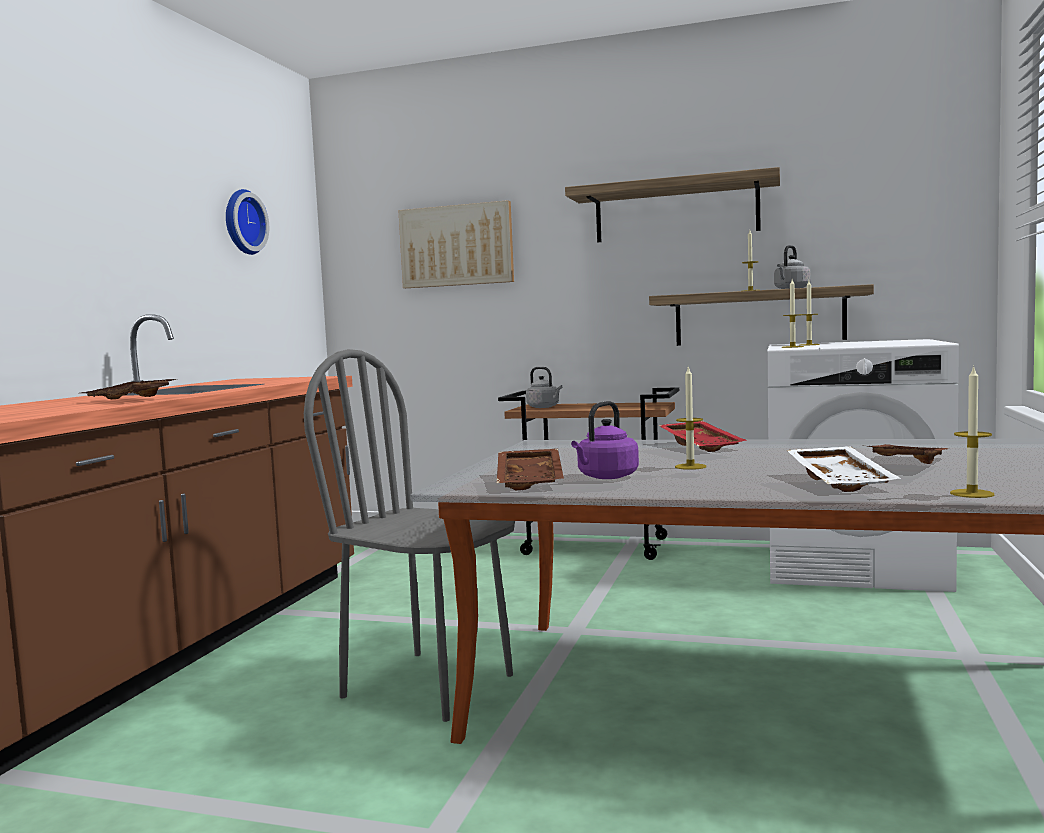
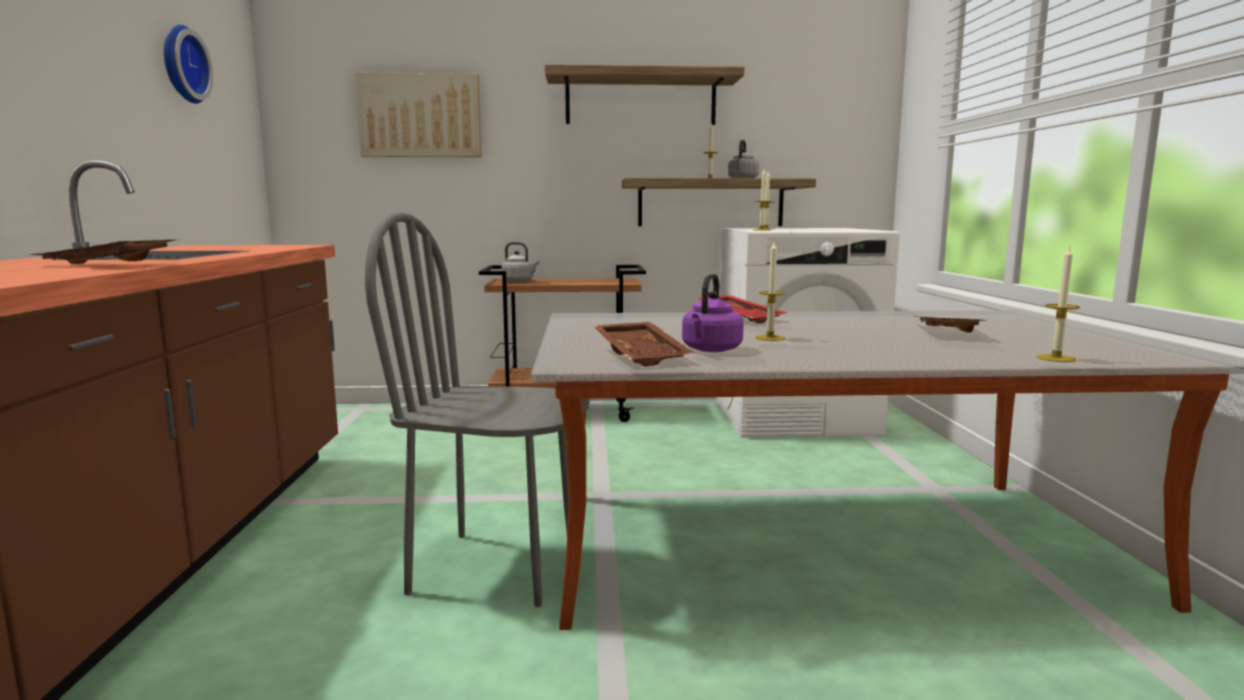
camera: 20 degrees left, 5 degrees up
white tray [787,446,901,492] -> none

